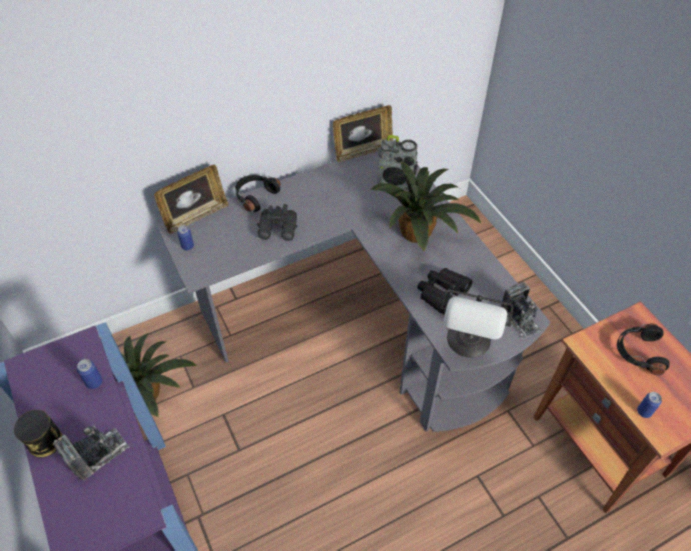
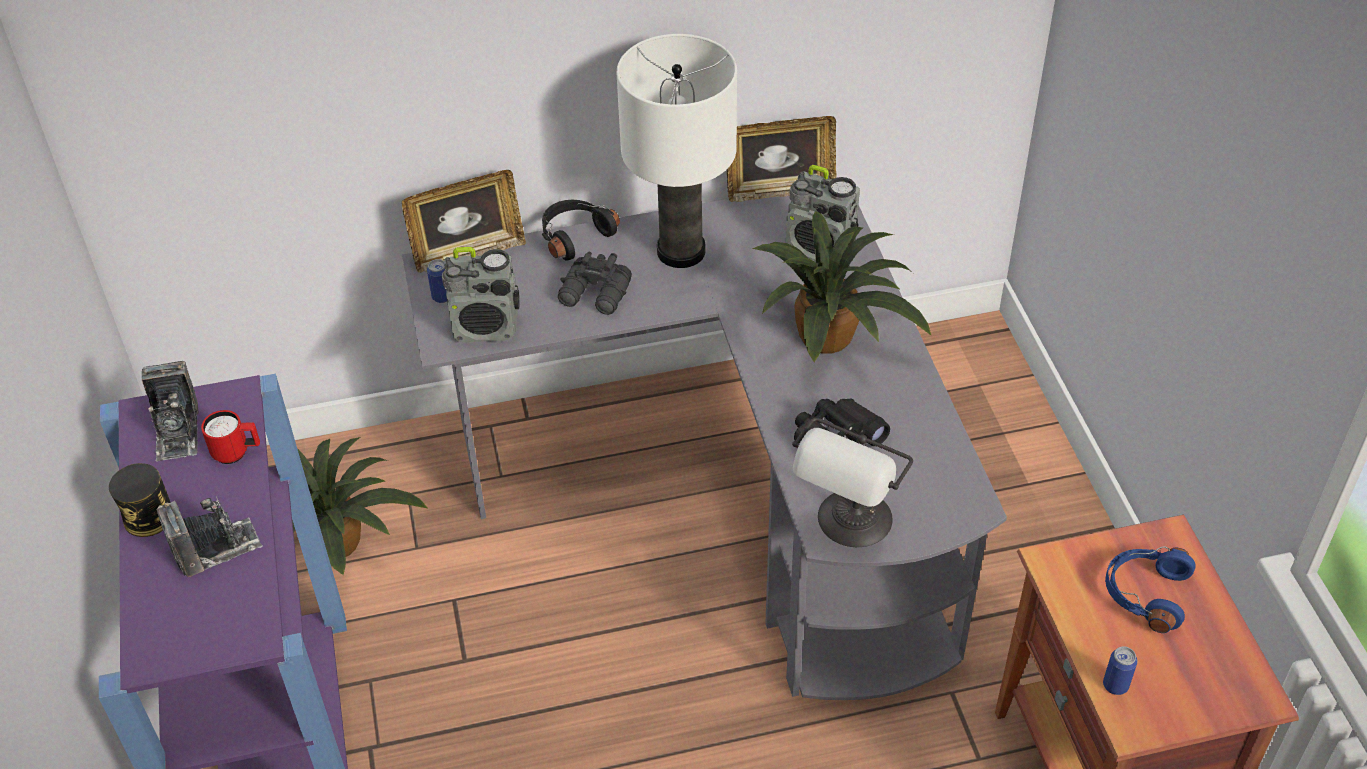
camera: 15 degrees right, 5 degrees down
can [77,359,102,389] -> red mug [201,410,260,464]
camera [501,282,541,339] -> camera moved to [142,361,199,462]
black headphones [617,323,670,375] -> blue headphones [1105,546,1196,633]
none -> radio [442,247,519,342]
none -> white table lamp [617,34,737,268]

